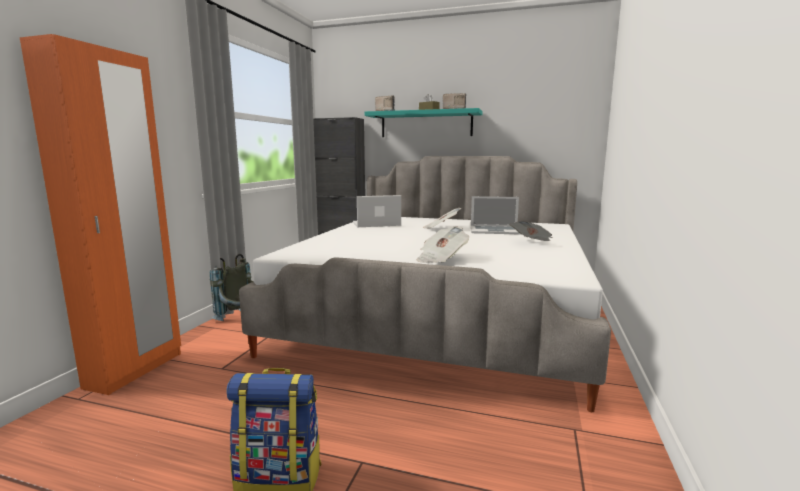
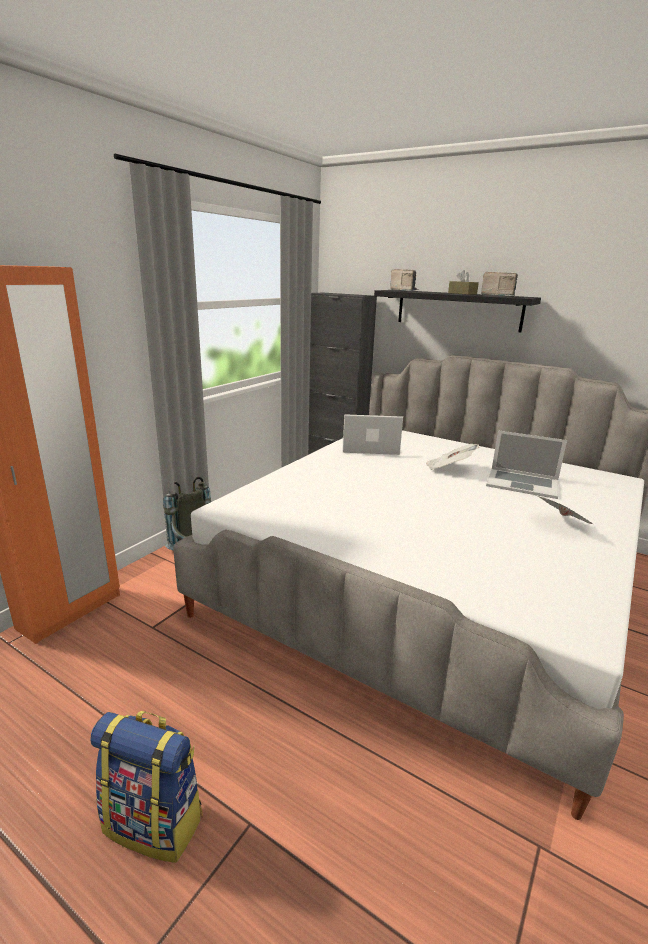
camera: 15 degrees right, 10 degrees up
turquoise shelf [364,108,483,137] -> black shelf [374,290,541,333]
newspaper [417,227,469,263] -> none

